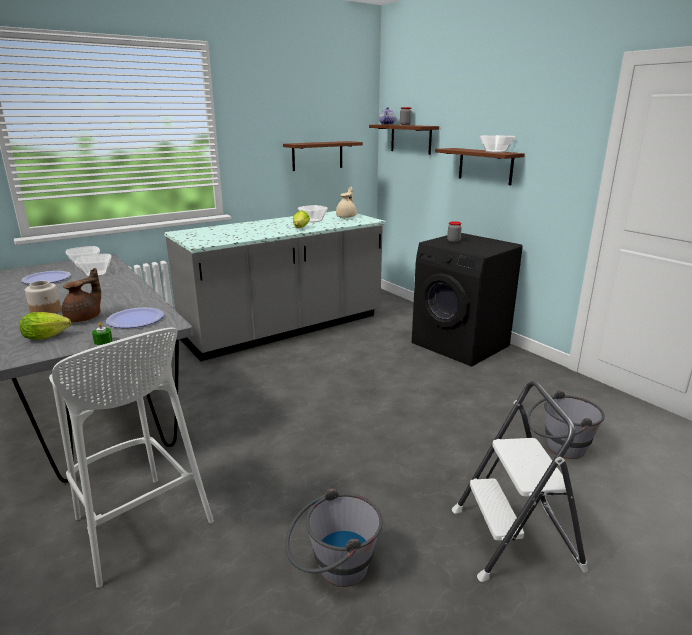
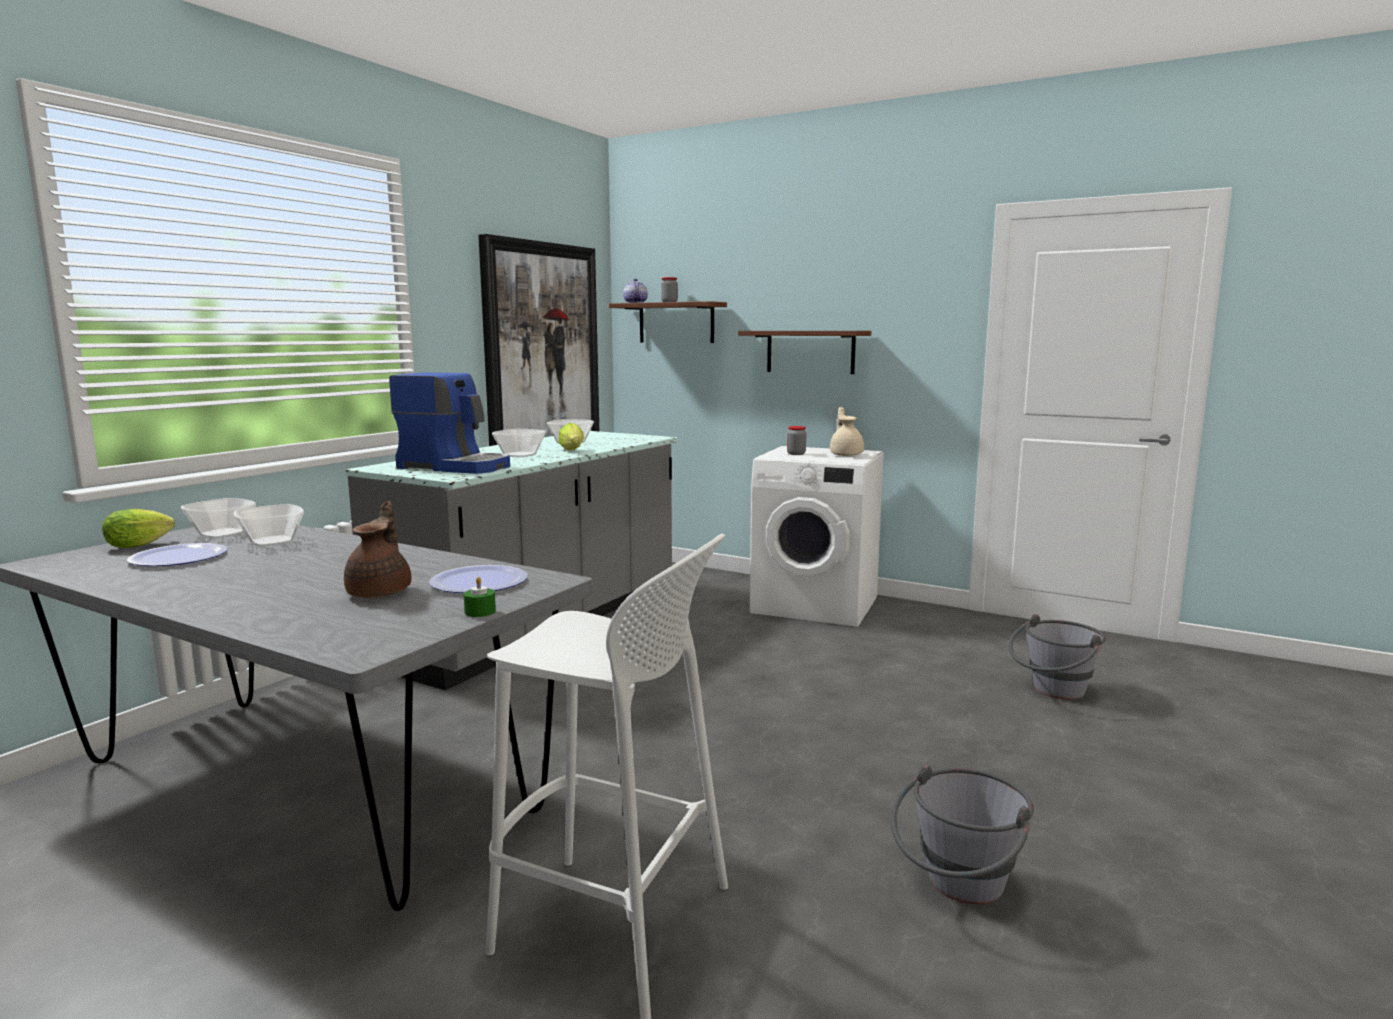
camera: 25 degrees left, 10 degrees down
lettuce [20,312,71,340] -> lettuce moved to [102,509,175,548]
jar [25,281,61,313] -> none
brown shelf [283,141,363,171] -> picture [478,234,599,446]
beige teapot [336,186,357,218] -> beige teapot moved to [830,407,864,456]
black washing machine [412,233,523,366] -> white washing machine [750,446,884,627]
white step ladder [452,381,588,582] -> none
bowl [480,135,515,153] -> bowl moved to [492,429,546,457]
none -> coffee machine [389,372,510,474]

